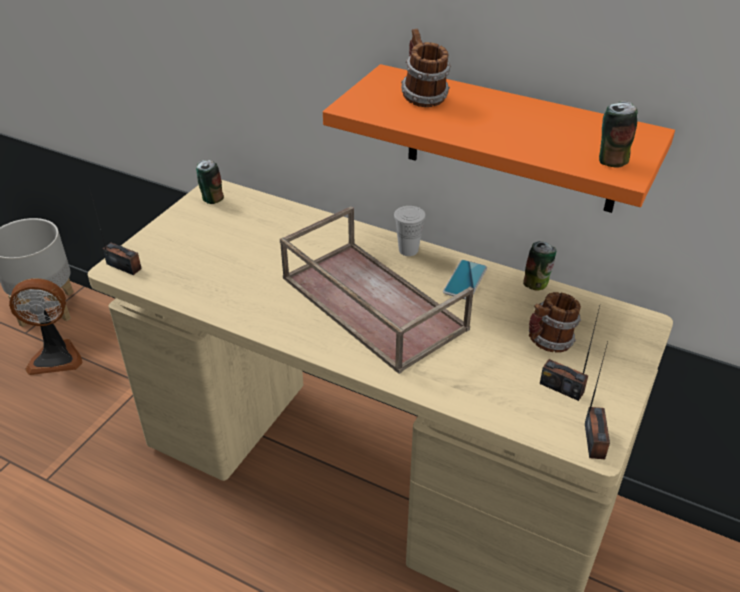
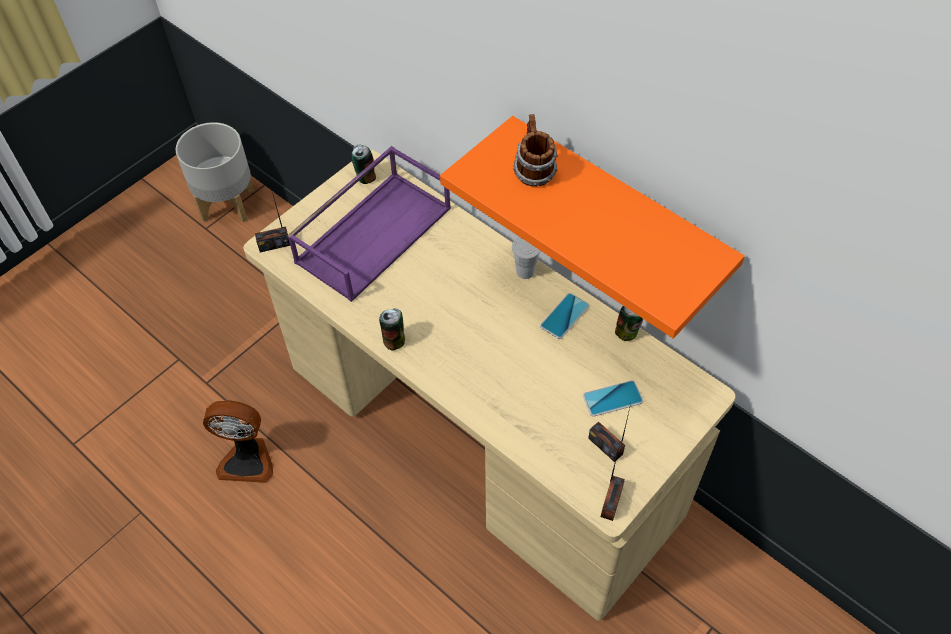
camera: 15 degrees right, 15 degrees up
fan [9,279,82,375] -> fan moved to [203,400,273,483]
radio [89,187,142,275] -> radio turned 120 degrees clockwise [255,184,290,252]
brown tray [280,206,474,374] -> none
mug [529,292,581,353] -> phone [583,380,643,417]
can [599,101,638,167] -> can moved to [379,308,405,351]
none -> purple tray [287,146,451,302]

